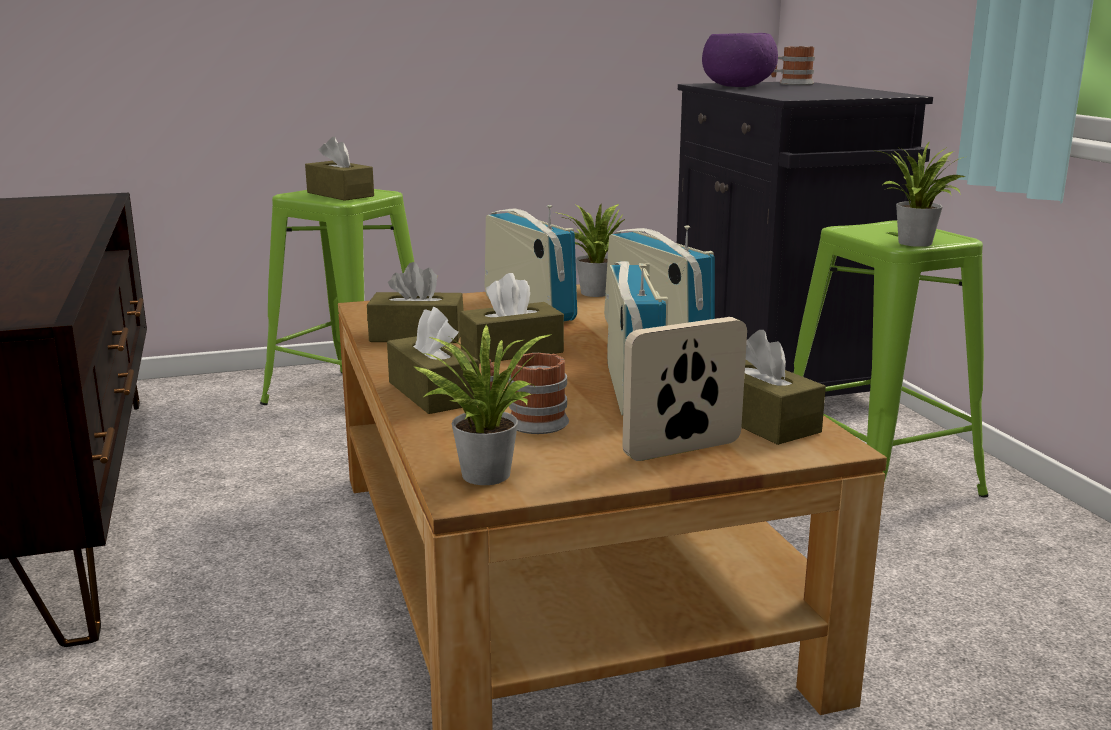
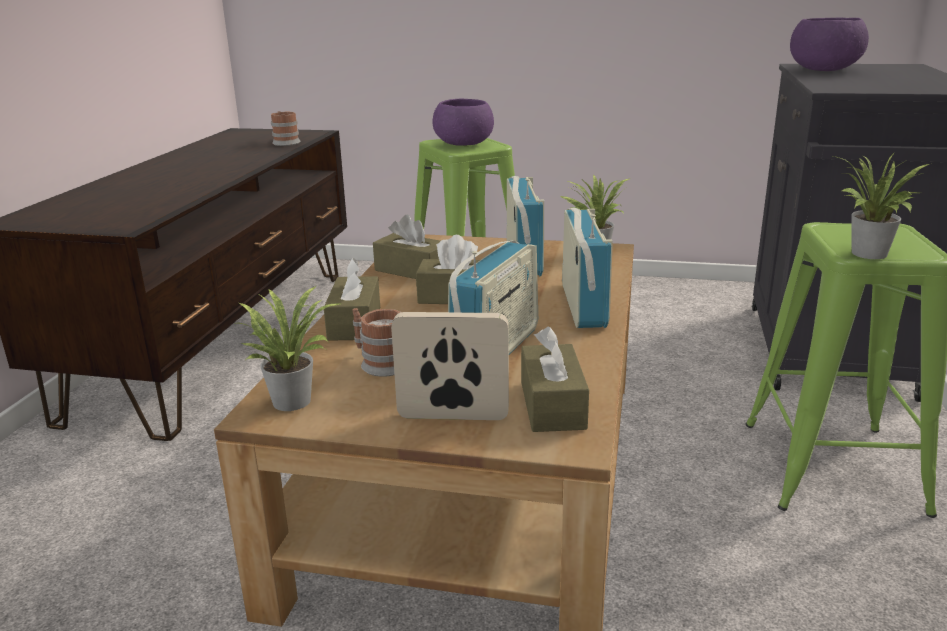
camera: 30 degrees right, 5 degrees up
brown tissue box [305,136,374,201] -> purple bowl [433,99,494,146]
mug [771,46,815,85] -> mug moved to [271,111,300,146]

